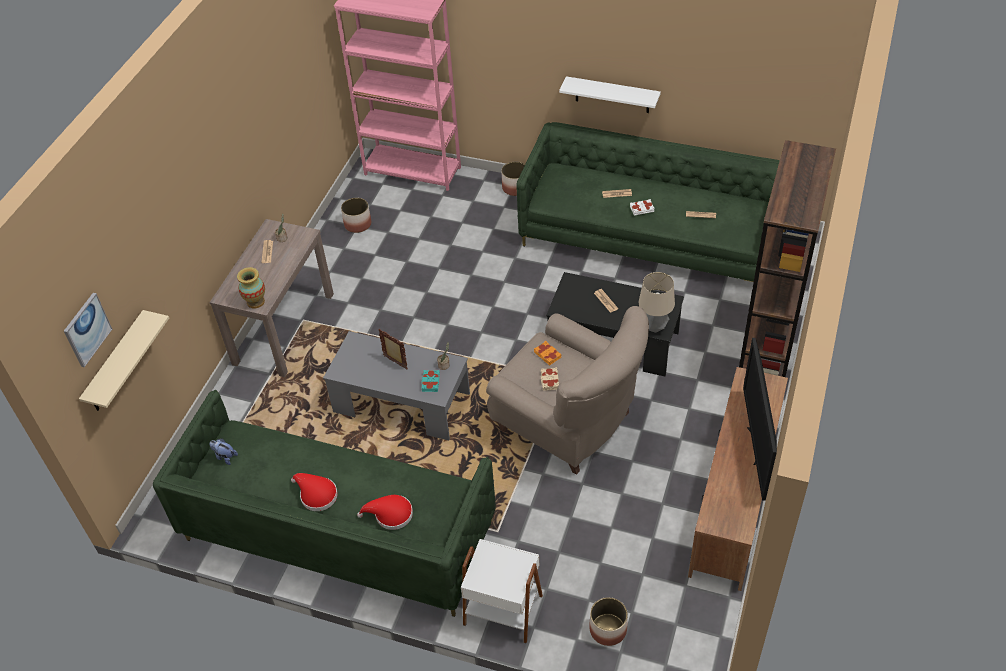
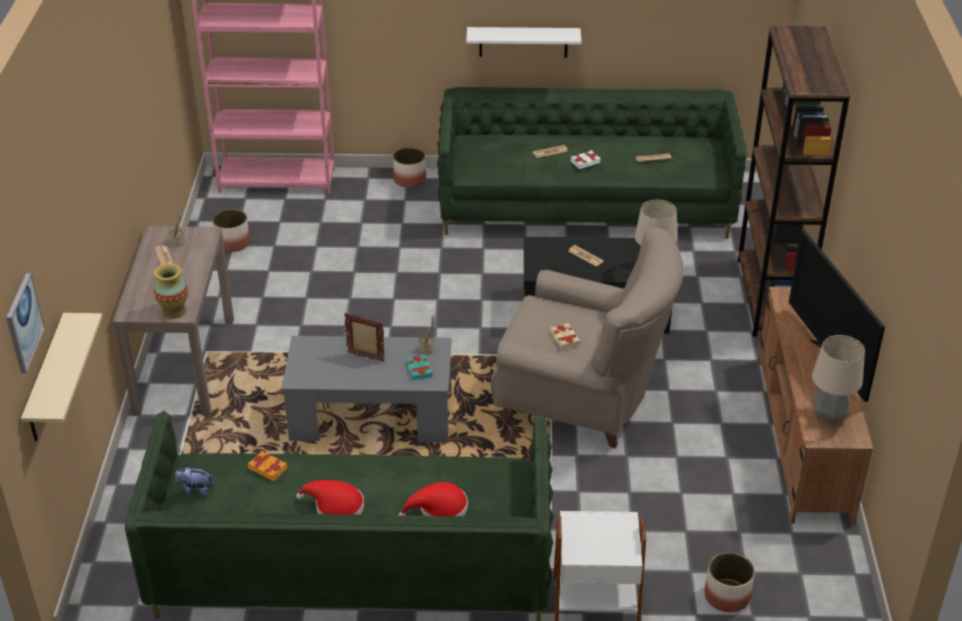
camera: 20 degrees left, 10 degrees down
orange book [534,341,561,366] -> orange book moved to [248,451,287,481]
none -> table lamp [812,335,865,422]

